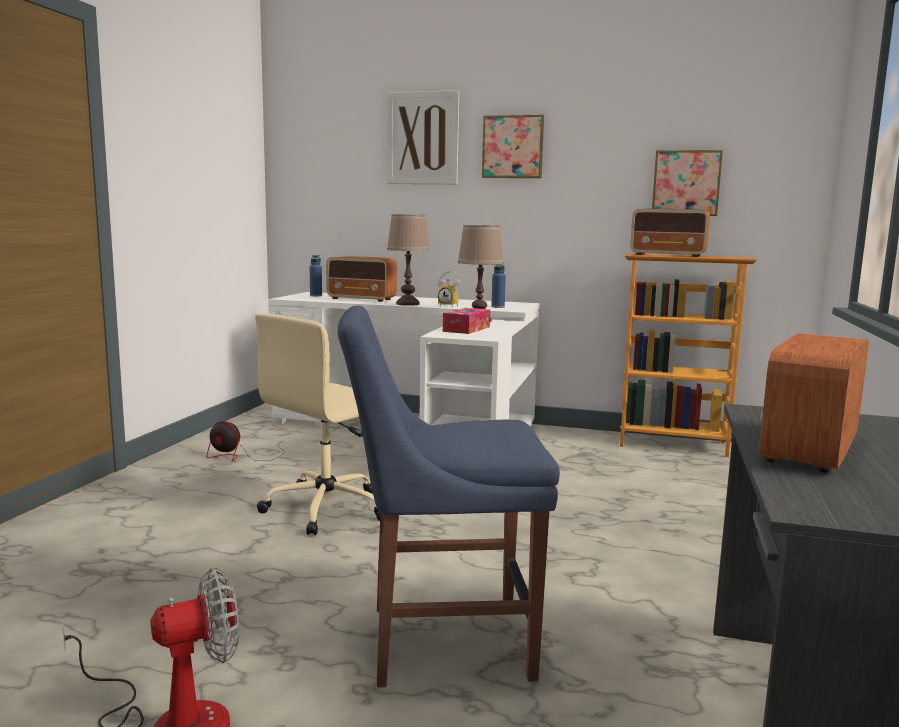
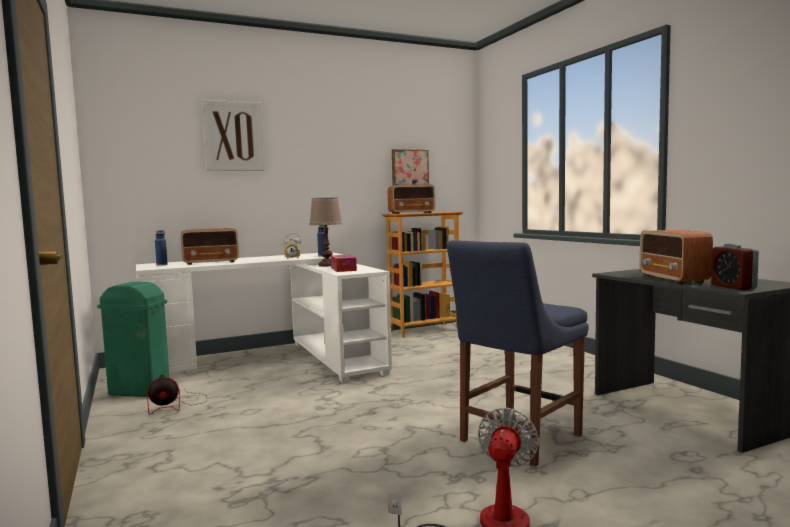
camera: 40 degrees left, 5 degrees down
beige office chair [255,313,380,535] -> none
brown table lamp [387,214,430,306] -> none
picture [482,115,544,178] -> none
none -> green trash can [97,282,170,397]
none -> alarm clock [711,243,759,290]

